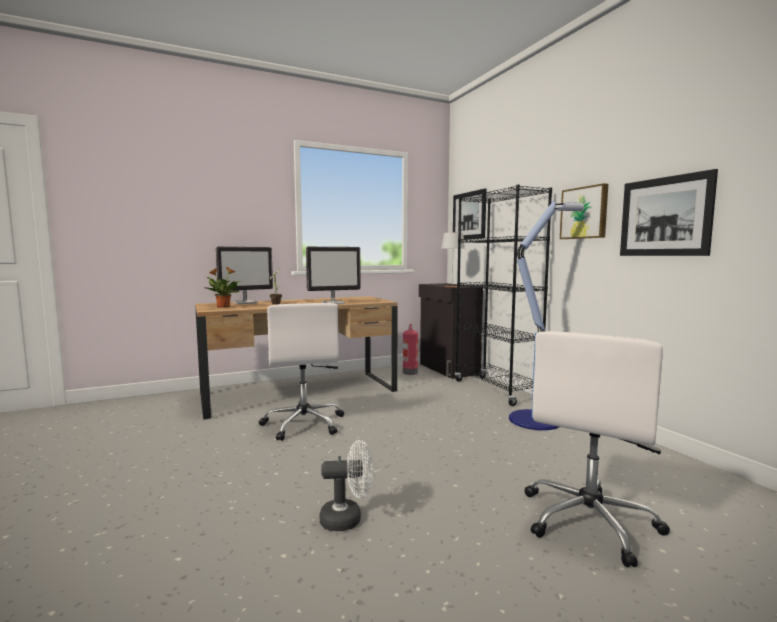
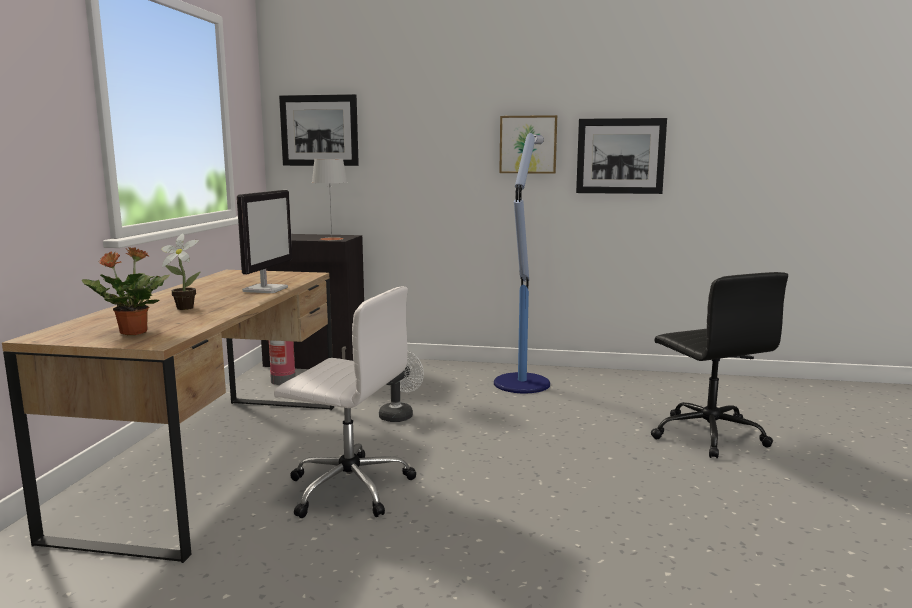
camera: 55 degrees left, 5 degrees up
monitor [216,247,273,304] -> none
white fan [320,440,373,531] -> white fan moved to [379,351,424,422]
black bookcase [455,185,552,406] -> none
white office chair [525,331,670,567] -> black office chair [651,272,788,458]

